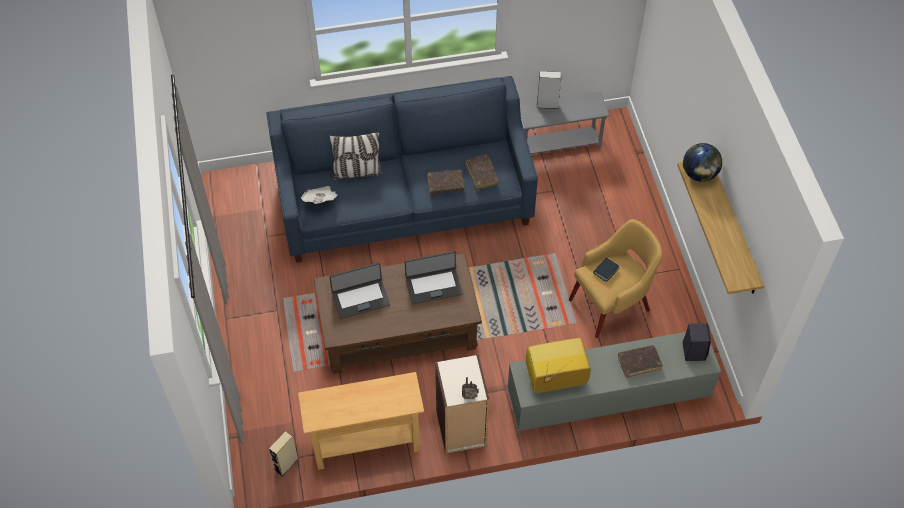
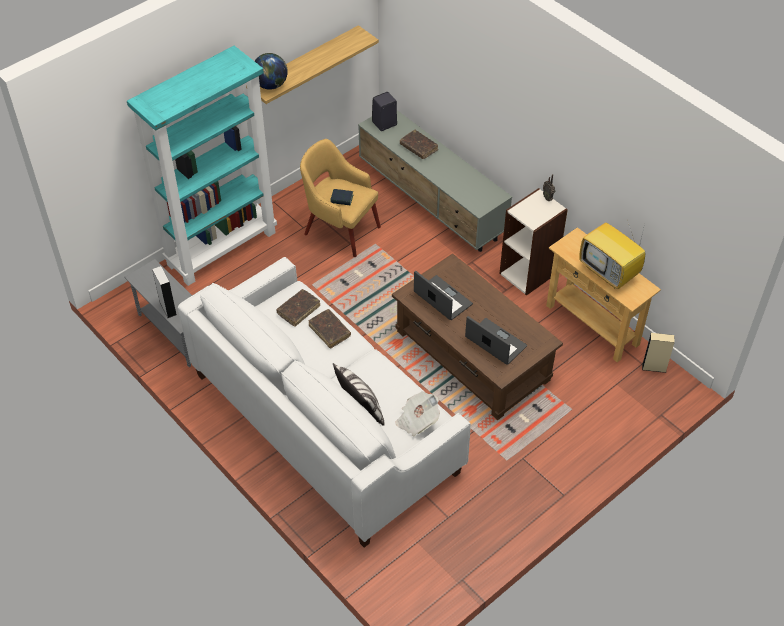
camera: 120 degrees left, 5 degrees down
blue sofa [266,76,538,263] -> white sofa [178,257,471,548]
television [526,338,591,393] -> television moved to [579,220,645,289]
none -> turquoise bookcase [127,46,277,286]

